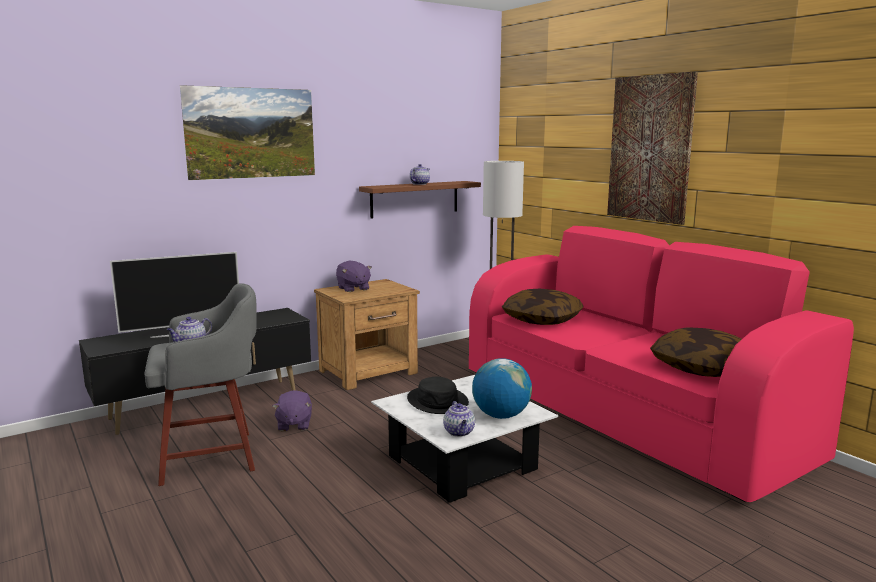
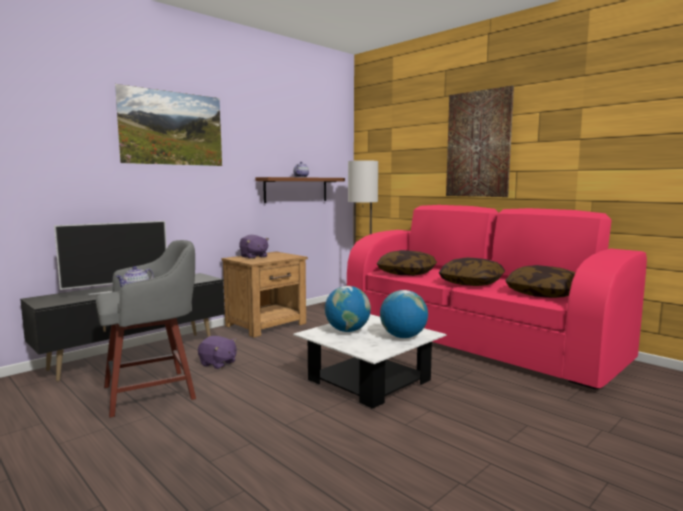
camera: 10 degrees left, 5 degrees down
purple plush toy [272,390,312,431] -> purple plush toy turned 45 degrees counterclockwise [198,336,237,369]
black hat [407,376,469,414] -> globe [325,286,371,332]
teapot [443,401,475,437] -> none
none -> pillow [439,257,505,286]

